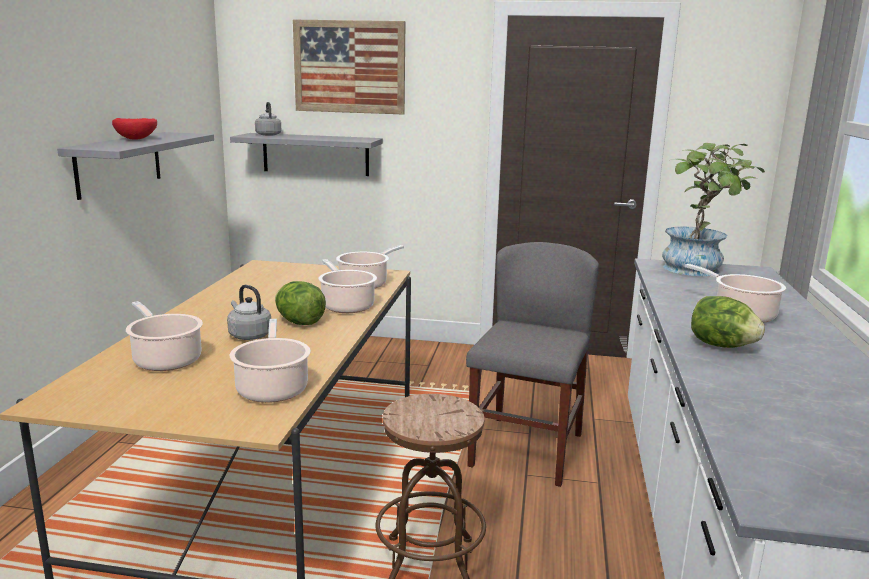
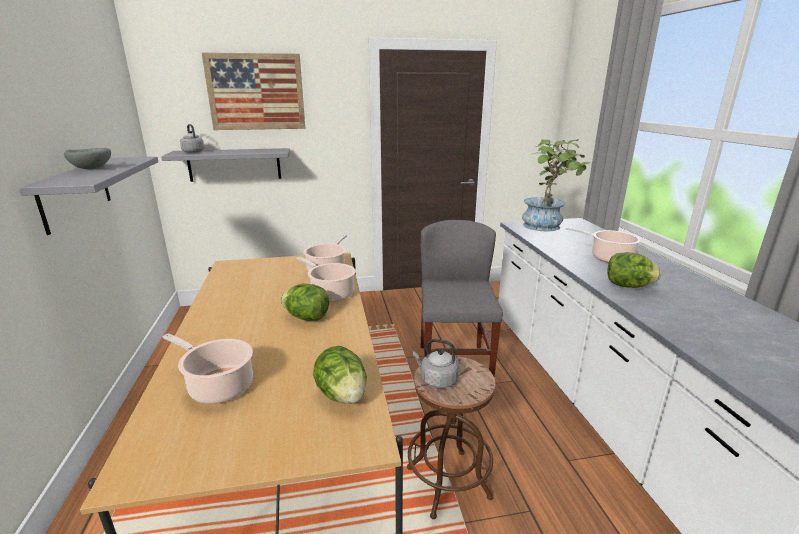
camera: 20 degrees left, 5 degrees up
red bowl [112,118,157,140] -> grey bowl [64,148,111,170]
grey kettle [227,285,271,340] -> grey kettle moved to [413,339,459,389]
cooking pot [230,319,311,403] -> lettuce [313,346,367,404]

